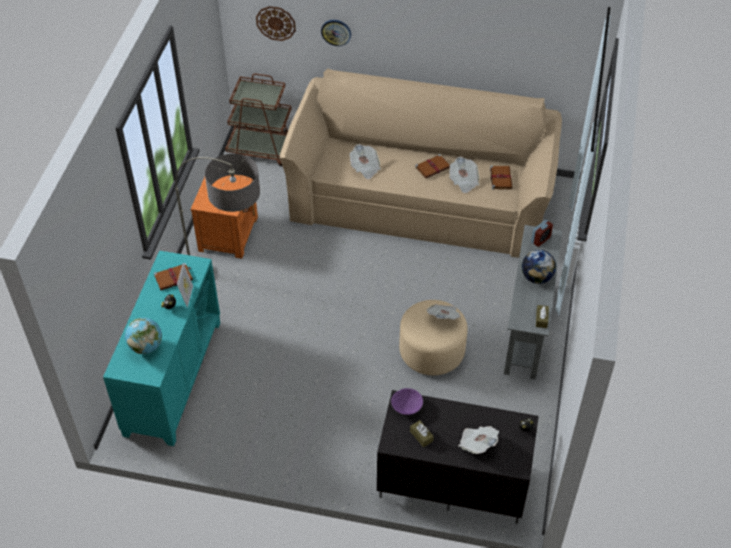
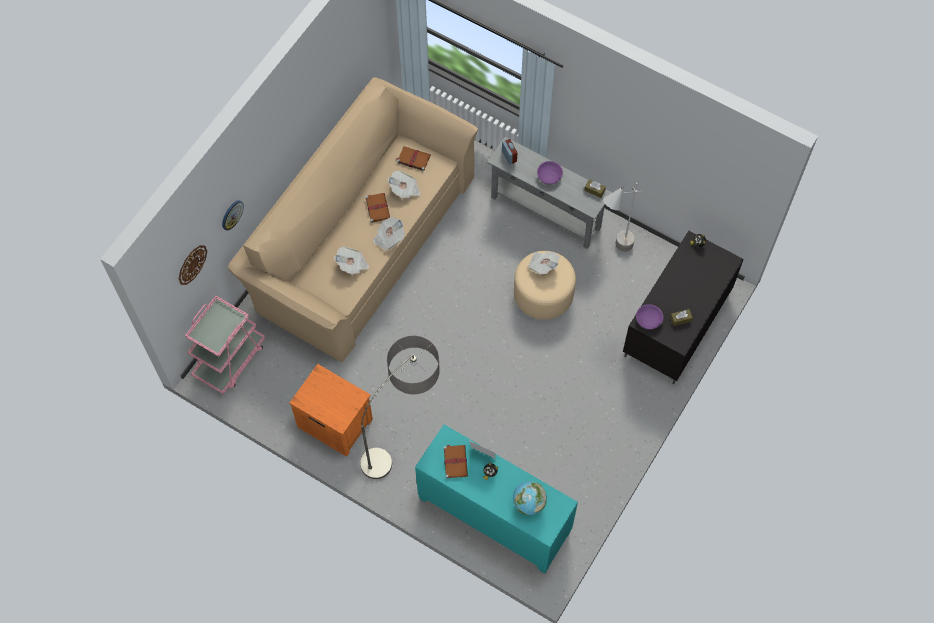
camera: 70 degrees left, 15 degrees up
brown cart [225,73,291,166] -> pink cart [185,296,265,394]
newspaper [458,426,499,454] -> newspaper moved to [372,217,405,251]
globe [522,250,556,284] -> purple bowl [537,161,563,185]
none -> grey floor lamp [603,183,643,252]

